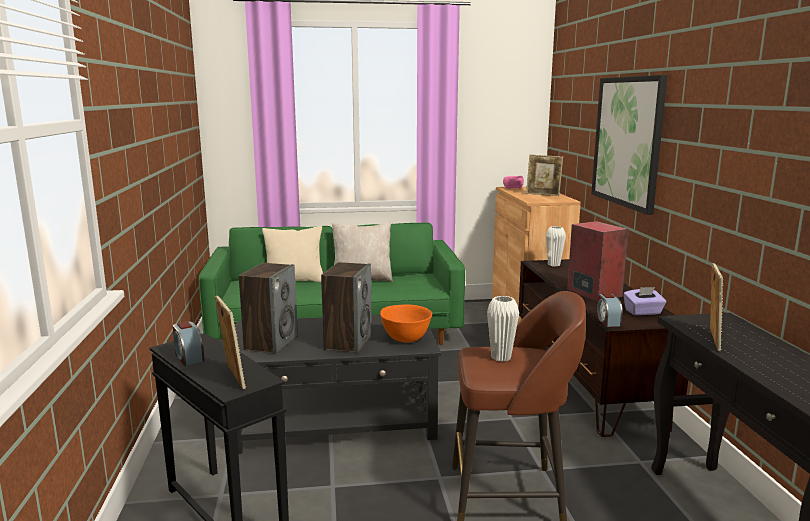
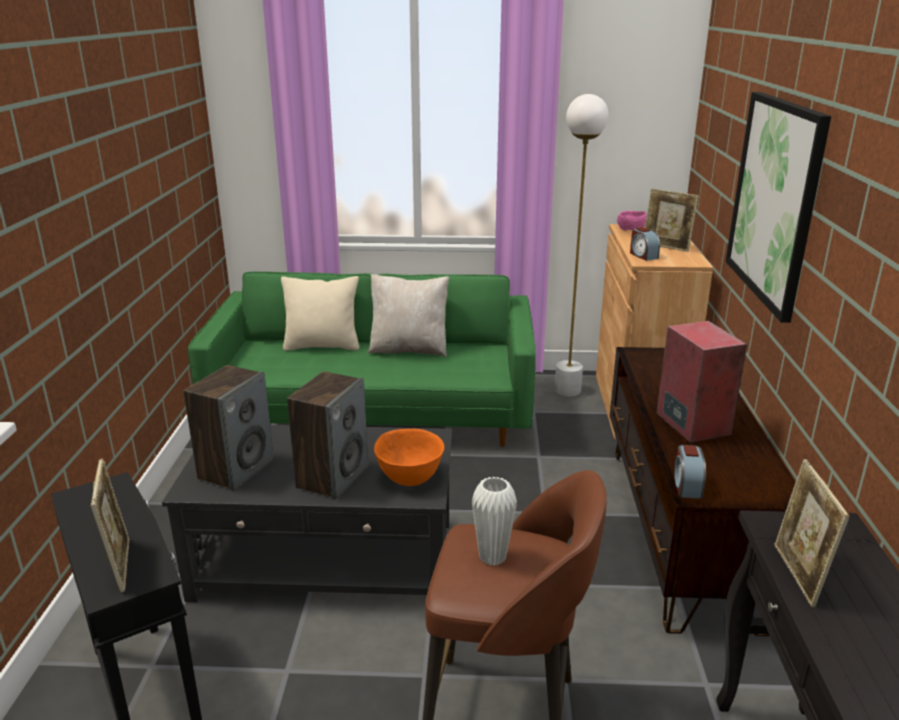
camera: 10 degrees right, 10 degrees up
alarm clock [173,321,205,366] -> alarm clock moved to [630,227,660,261]
white vase [546,226,566,267] -> none
purple tissue box [623,287,666,316] -> none
picture frame [710,263,723,351] -> picture frame turned 150 degrees clockwise [774,459,850,607]
none -> white floor lamp [555,94,609,397]

